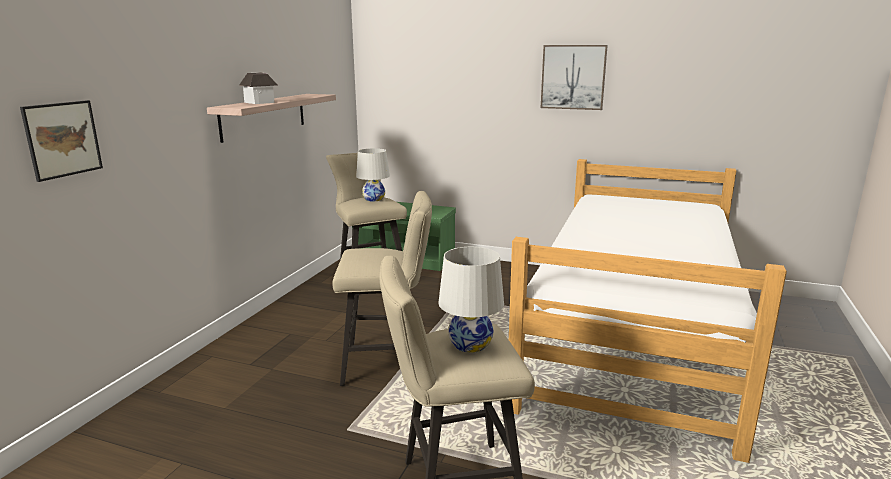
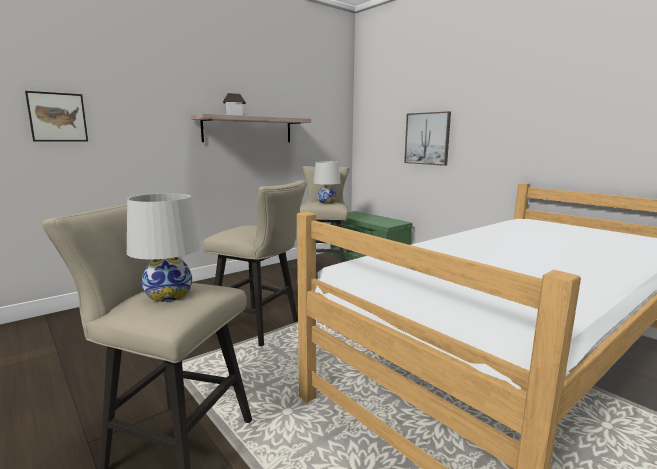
camera: 30 degrees right, 5 degrees down
picture [541,45,608,110] -> picture moved to [404,111,451,166]

